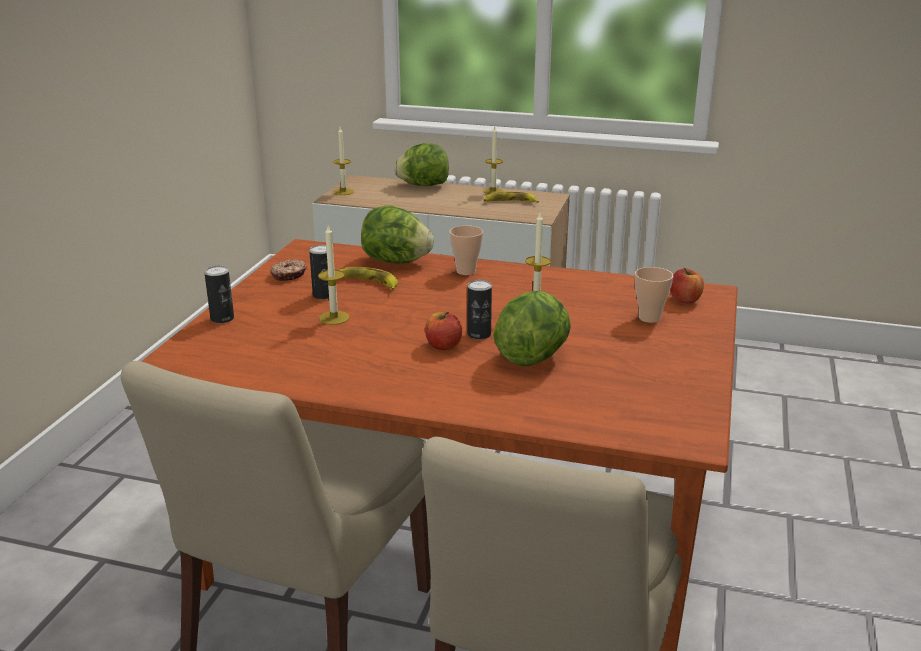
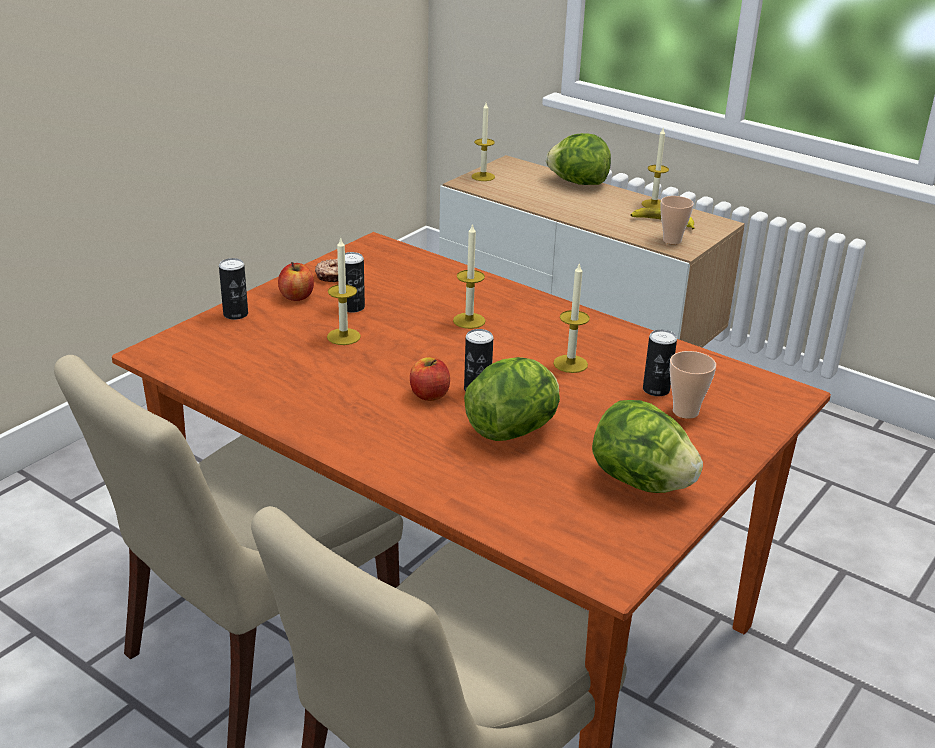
camera: 20 degrees right, 5 degrees up
banana [340,267,398,290] -> none
lettuce [361,205,434,264] -> lettuce moved to [592,400,703,493]
cup [449,225,483,275] -> cup moved to [660,196,694,244]
apple [670,268,704,303] -> apple moved to [278,262,314,301]
none -> candle [453,223,486,329]
none -> can [643,330,677,396]

